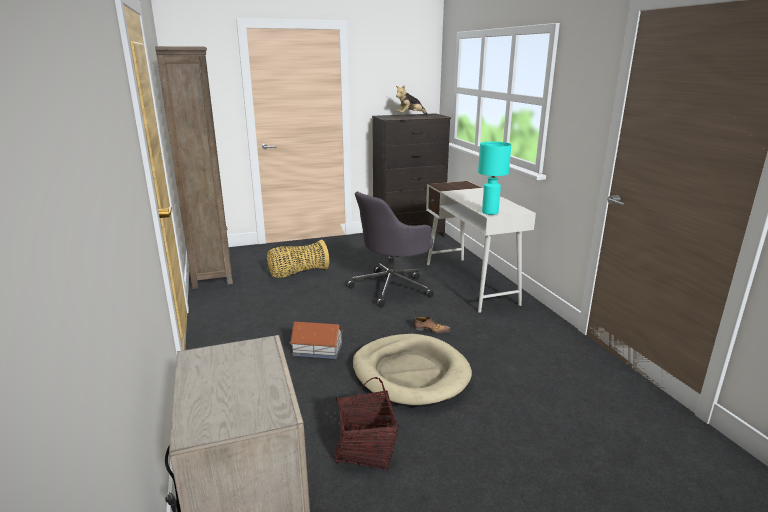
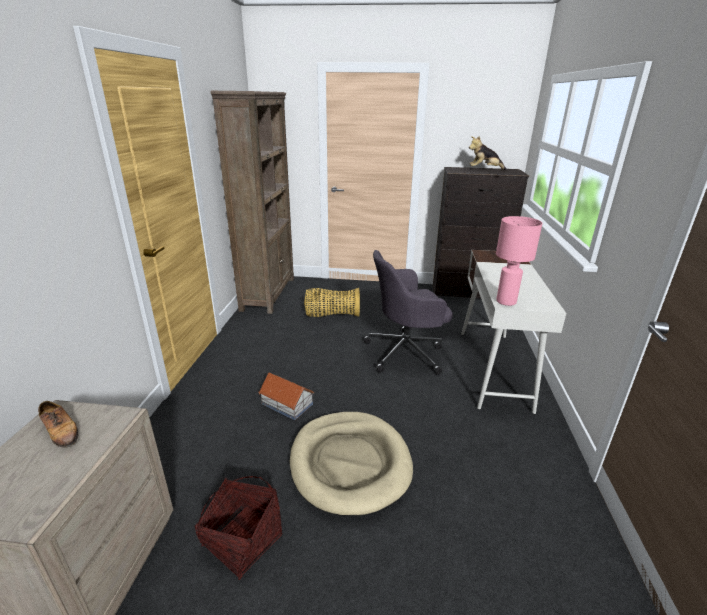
camera: 25 degrees right, 5 degrees up
shoe [413,317,451,333] -> shoe moved to [38,401,79,448]
turquoise table lamp [478,142,511,215] -> pink table lamp [496,216,542,306]

